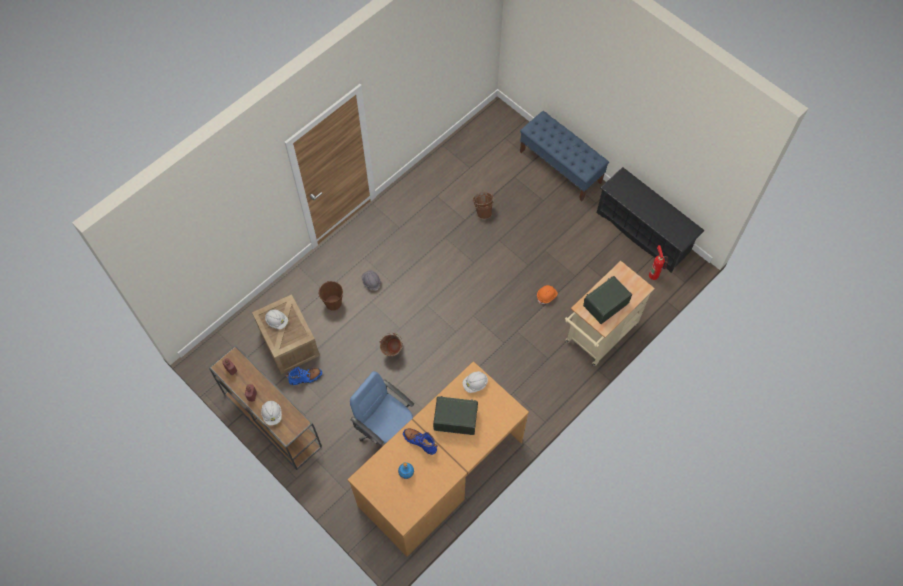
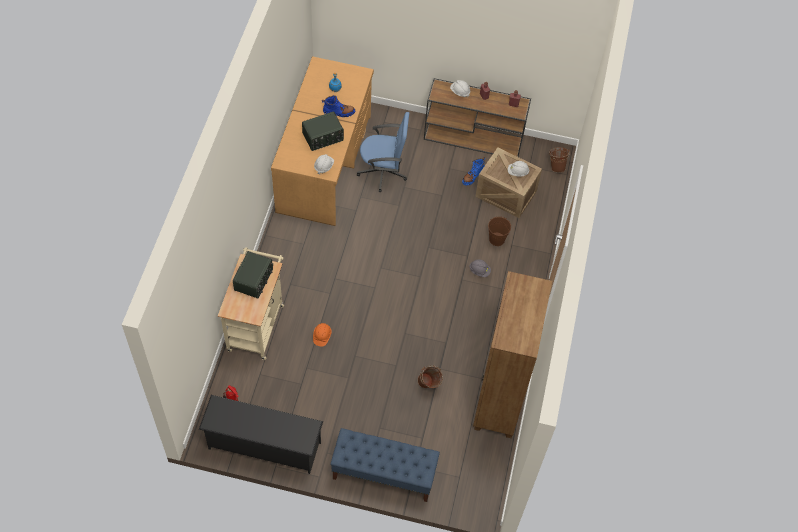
camera: 145 degrees right, 5 degrees down
brown bucket [379,333,403,356] -> brown bucket moved to [549,147,570,173]
none -> brown bookcase [473,271,552,438]

